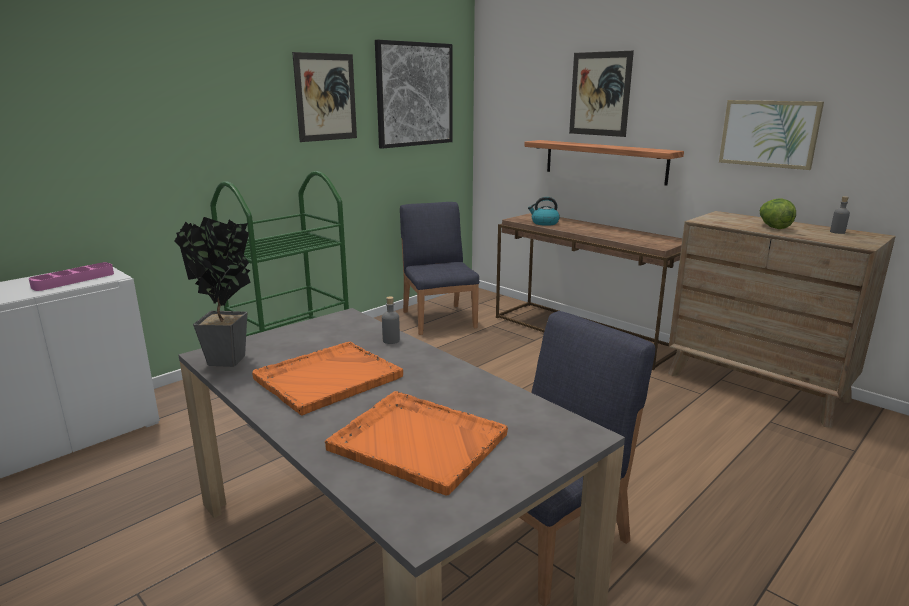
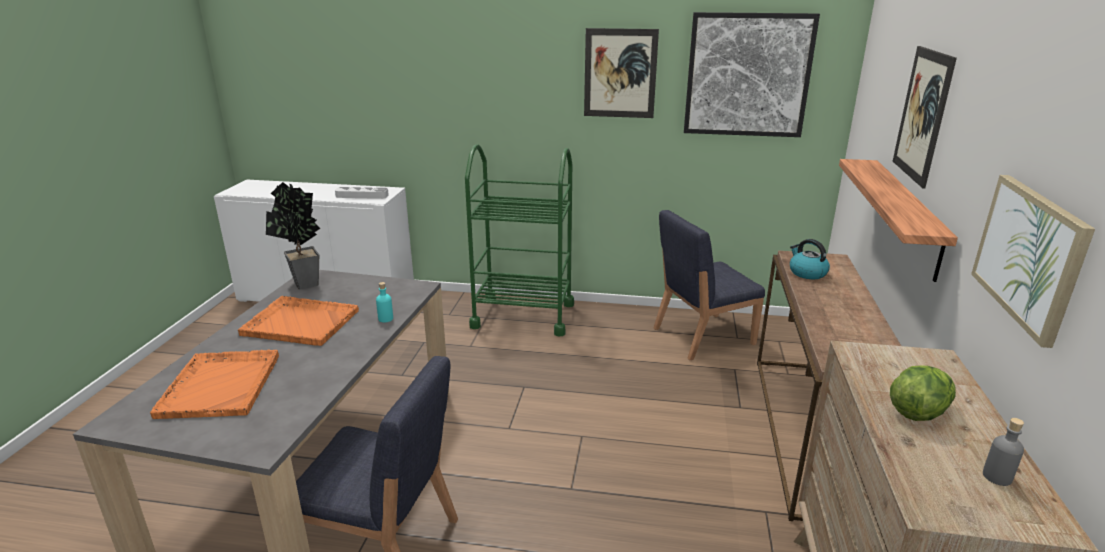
camera: 55 degrees right, 5 degrees up
pink tray [29,262,114,291] -> grey tray [335,187,389,199]
grey bottle [382,297,400,344] -> turquoise bottle [376,282,393,322]
blue chair [400,202,479,335] -> blue chair turned 150 degrees counterclockwise [654,210,765,360]

